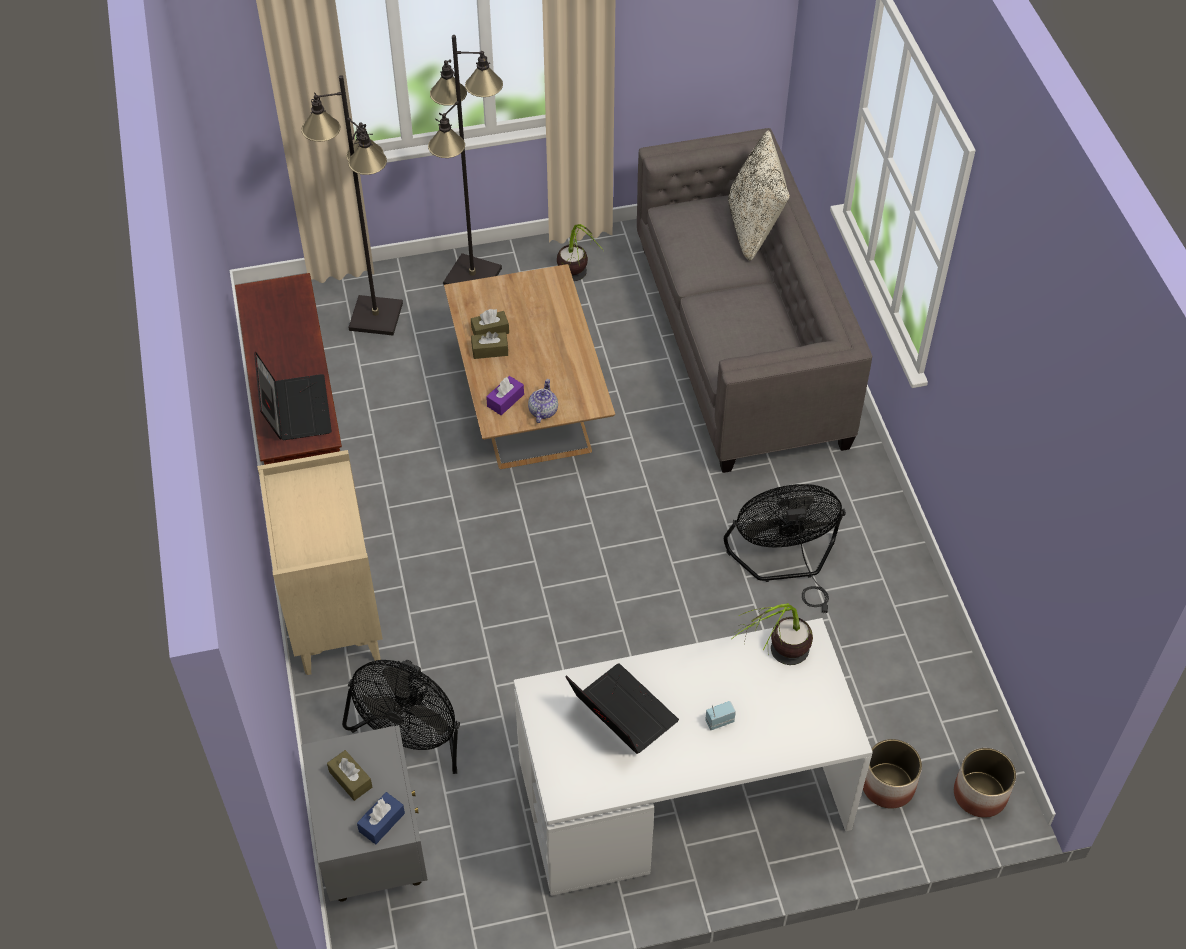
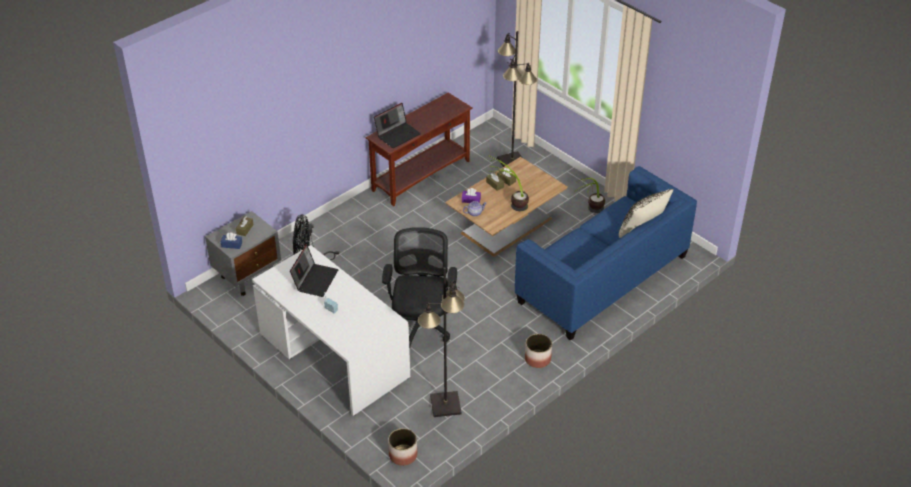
camera: 60 degrees right, 10 degrees down
beige cabinet [257,450,383,675] -> none
black floor lamp [428,35,503,285] -> black floor lamp moved to [418,267,465,417]
grey sofa [637,128,872,473] -> blue sofa [515,166,697,341]
black fan [724,484,846,613] -> none
potted plant [733,603,813,665] -> potted plant moved to [488,155,529,211]
planter [863,739,922,809] -> planter moved to [525,334,552,368]
none -> black office chair [382,227,457,349]

